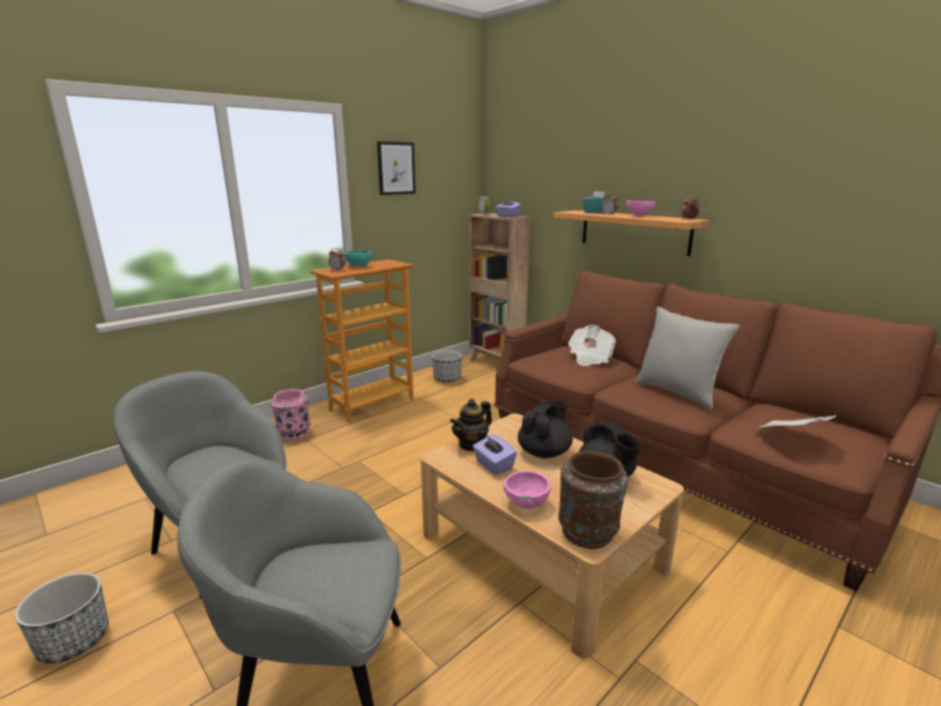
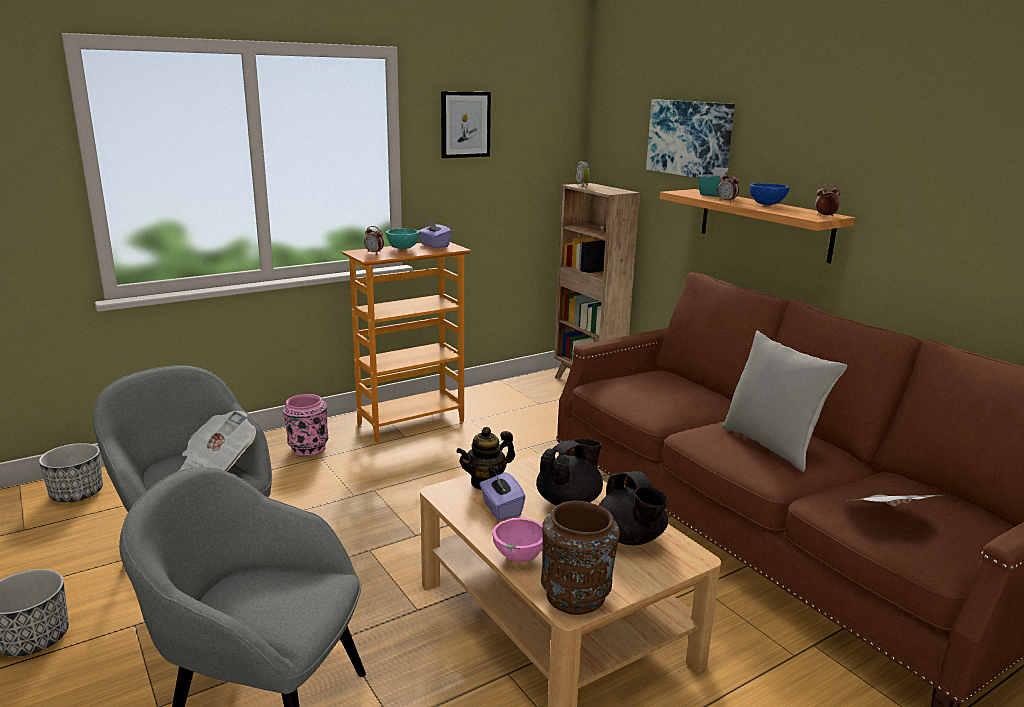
camera: 10 degrees right, 0 degrees up
planter [432,351,462,383] -> planter moved to [39,443,103,503]
purple tissue box [495,198,521,217] -> purple tissue box moved to [418,220,452,249]
newspaper [568,325,616,366] -> newspaper moved to [179,411,256,471]
pink bowl [626,200,656,216] -> blue bowl [749,183,789,206]
none -> picture [646,99,735,178]

